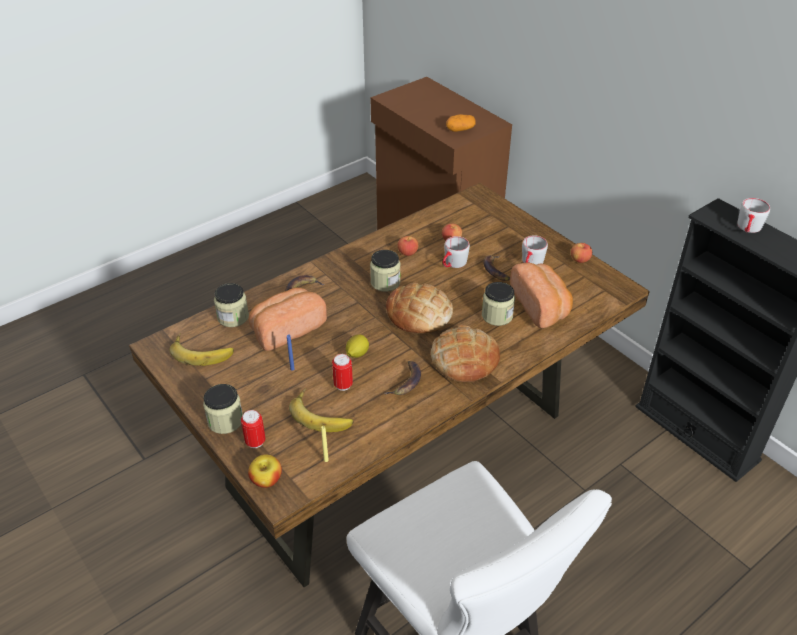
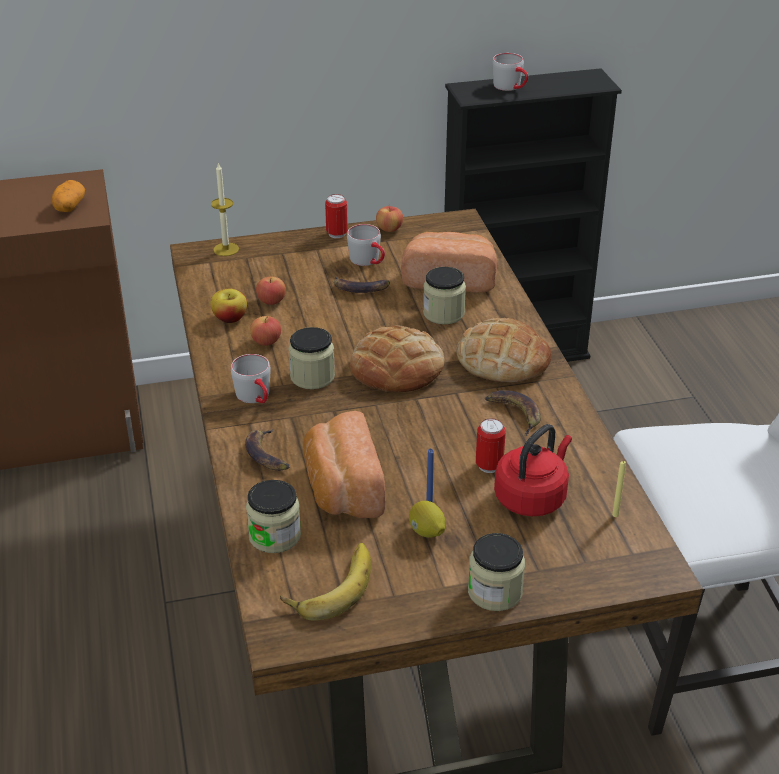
camera: 65 degrees left, 5 degrees down
can [241,410,265,448] -> can moved to [325,194,348,238]
apple [248,455,282,488] -> apple moved to [210,289,247,323]
banana [289,388,354,432] -> red kettle [494,424,572,516]
lemon [346,334,369,358] -> lemon moved to [409,501,445,538]
grey mug [443,236,470,268] -> grey mug moved to [231,354,271,403]
none -> candle [211,163,239,256]

